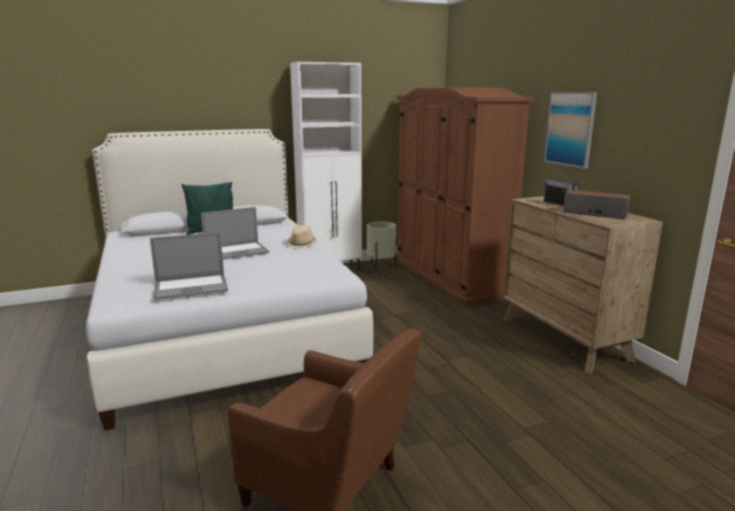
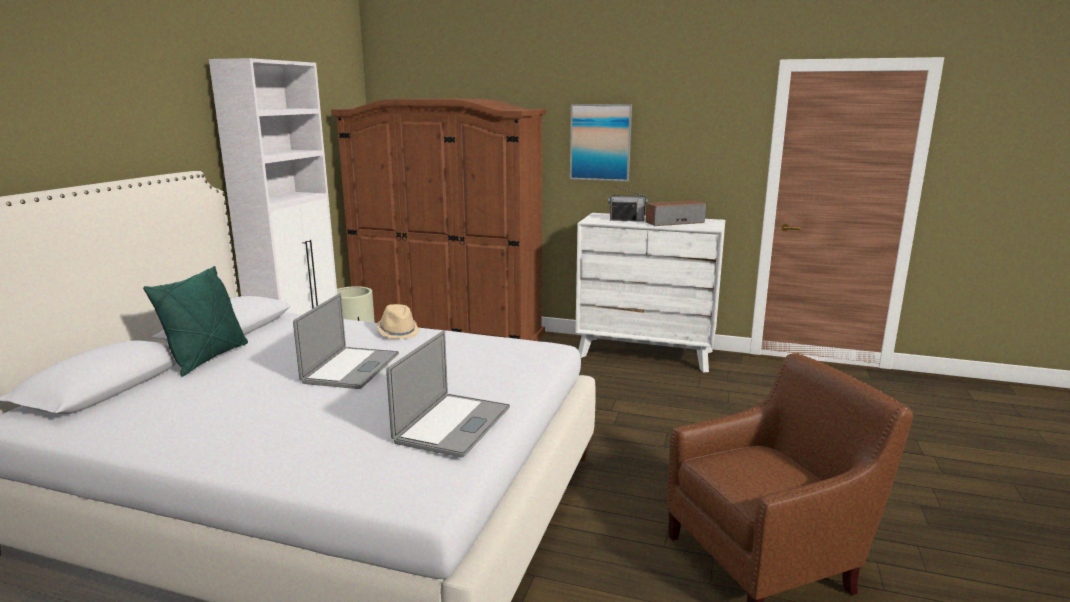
camera: 50 degrees left, 0 degrees up
brown dresser [503,196,663,374] -> white dresser [575,213,725,373]

